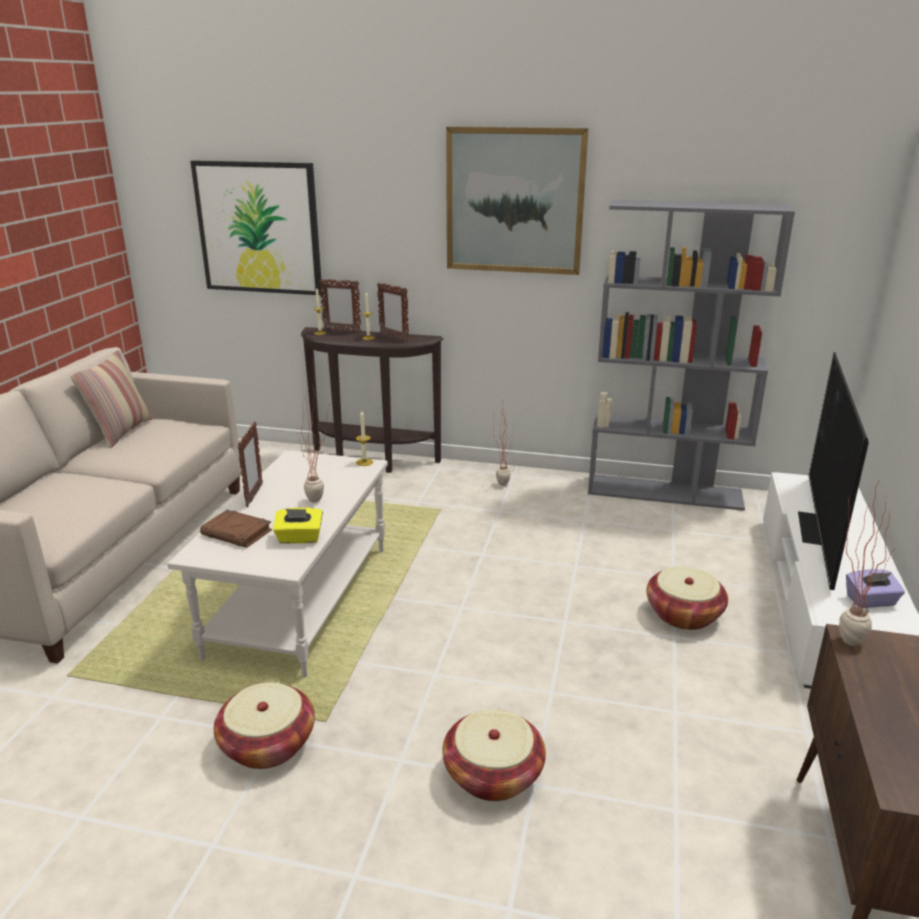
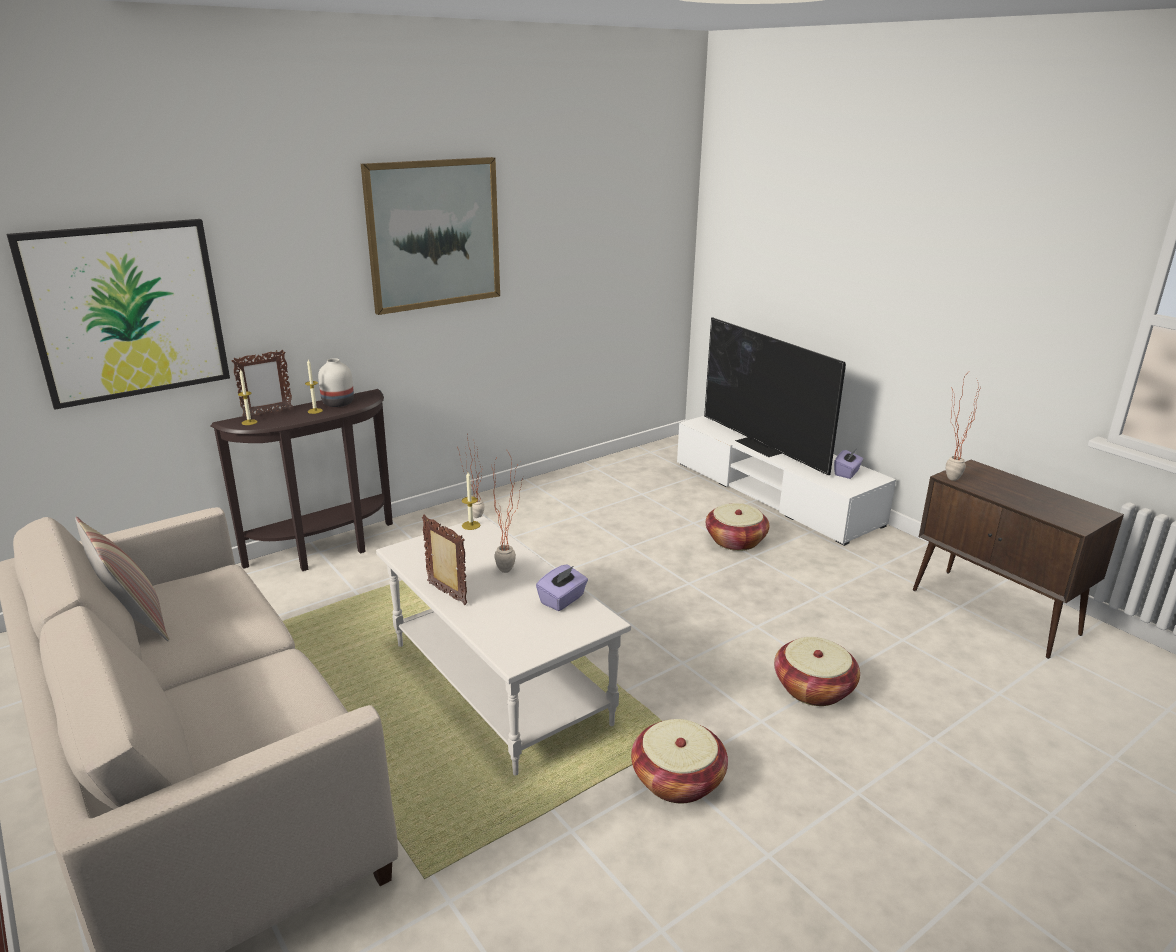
camera: 50 degrees left, 0 degrees up
brown book [200,510,272,548] -> none
yellow tissue box [273,507,323,544] -> purple tissue box [536,564,588,611]
picture frame [377,282,409,342] -> white vase [318,358,354,407]
grey bookcase [588,200,795,511] -> none

